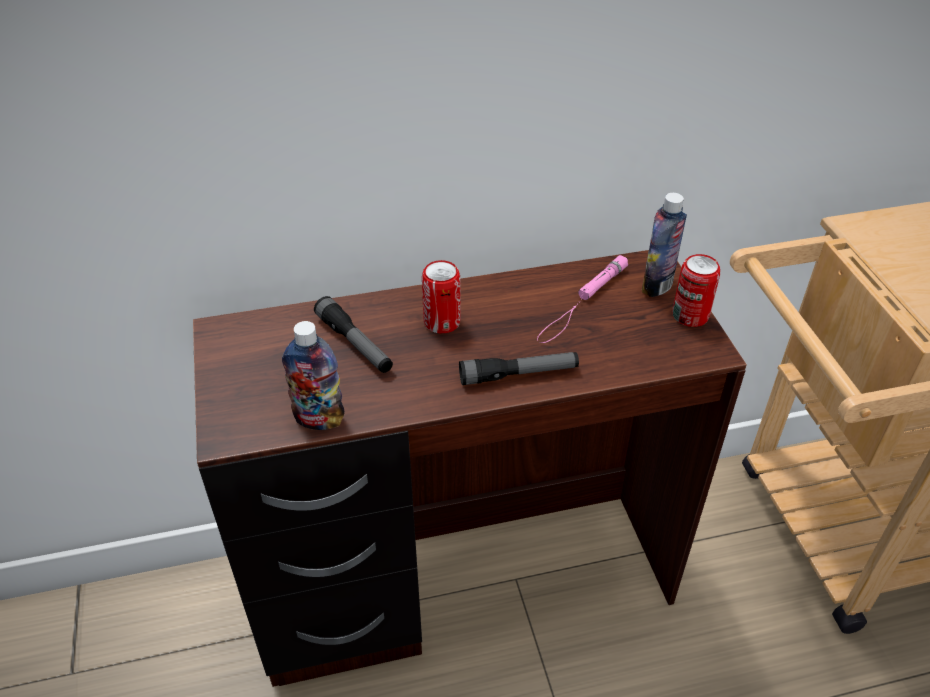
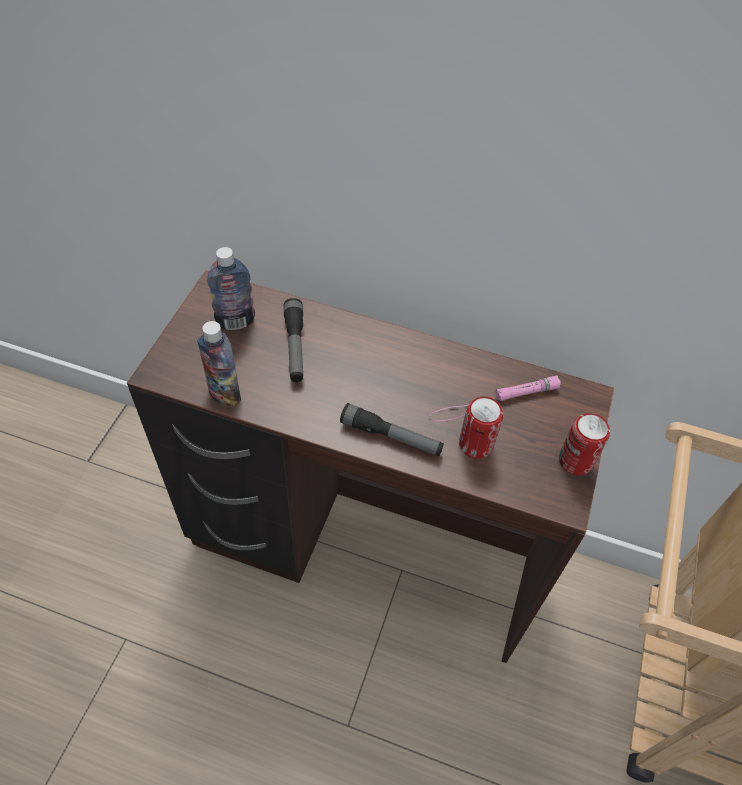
camera: 30 degrees right, 10 degrees up
can [422,260,461,333] -> can moved to [459,397,503,459]
bottle [642,193,687,297] -> bottle moved to [207,247,255,330]

